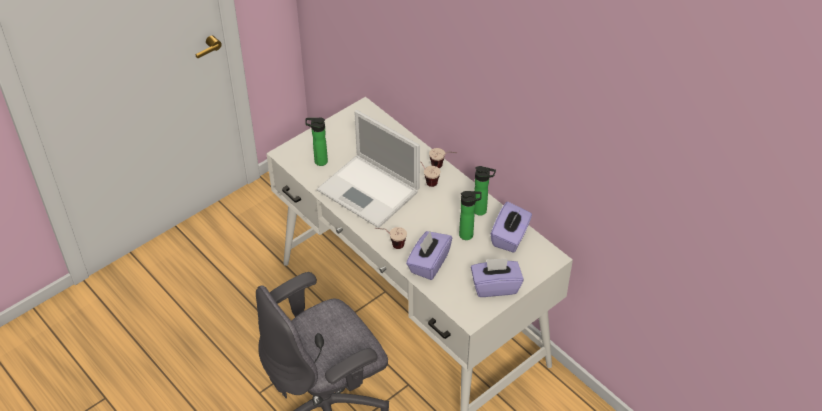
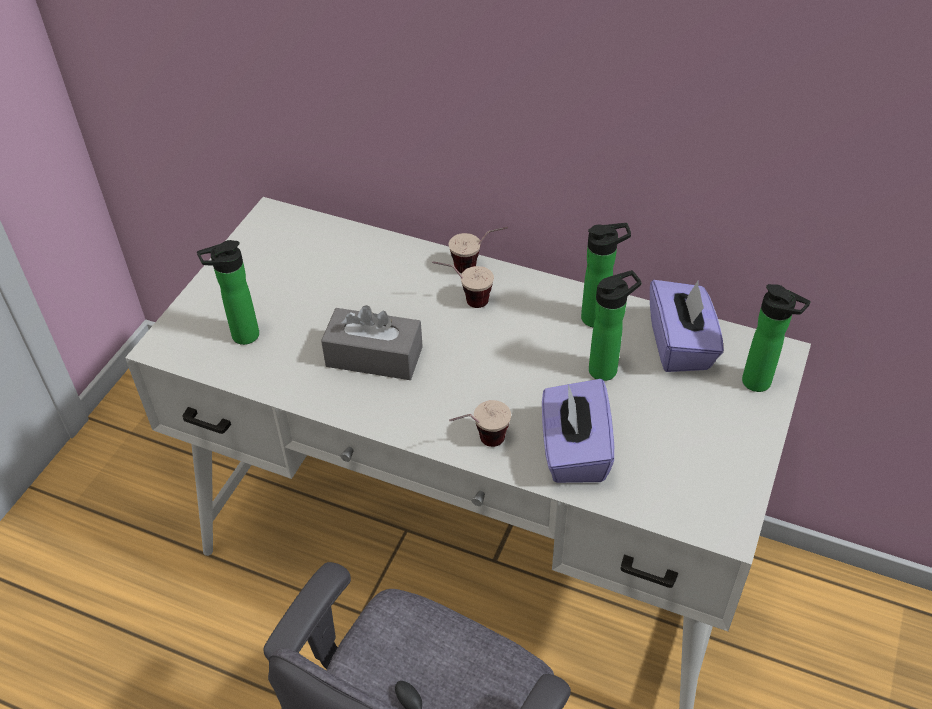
camera: 25 degrees left, 0 degrees up
laptop [317,110,420,228] -> grey tissue box [321,305,423,380]
purple tissue box [471,258,524,297] -> none
none -> bottle [742,284,811,392]

